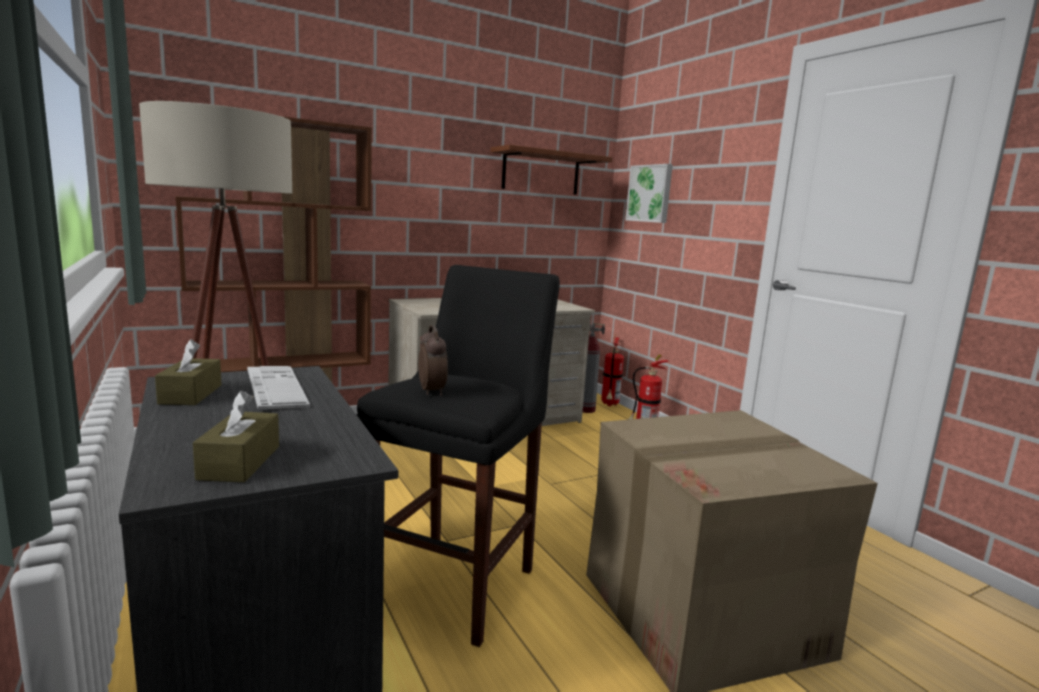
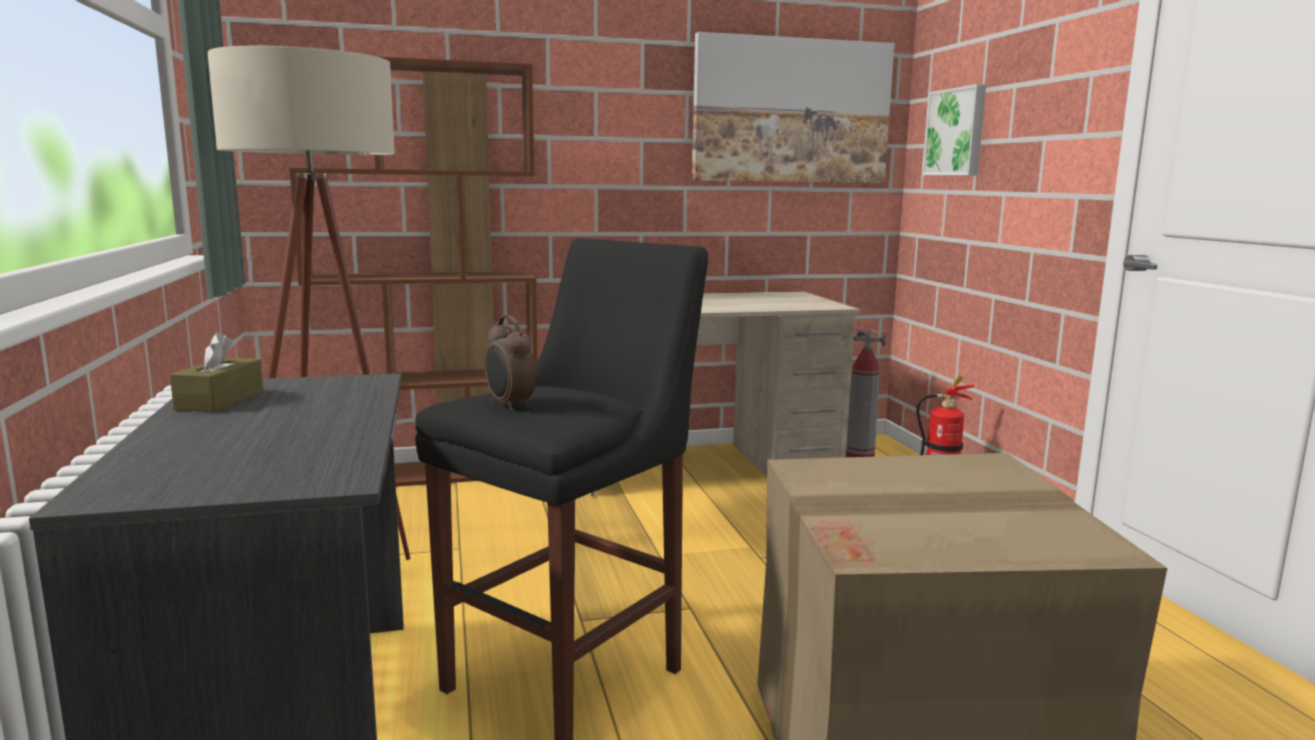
camera: 15 degrees right, 0 degrees up
brown tissue box [193,391,279,482] -> none
keyboard [247,366,310,409] -> none
alarm clock [418,325,448,396] -> alarm clock turned 150 degrees clockwise [485,315,536,411]
brown shelf [490,145,613,195] -> picture [692,32,895,183]
fire extinguisher [601,334,624,406] -> none

